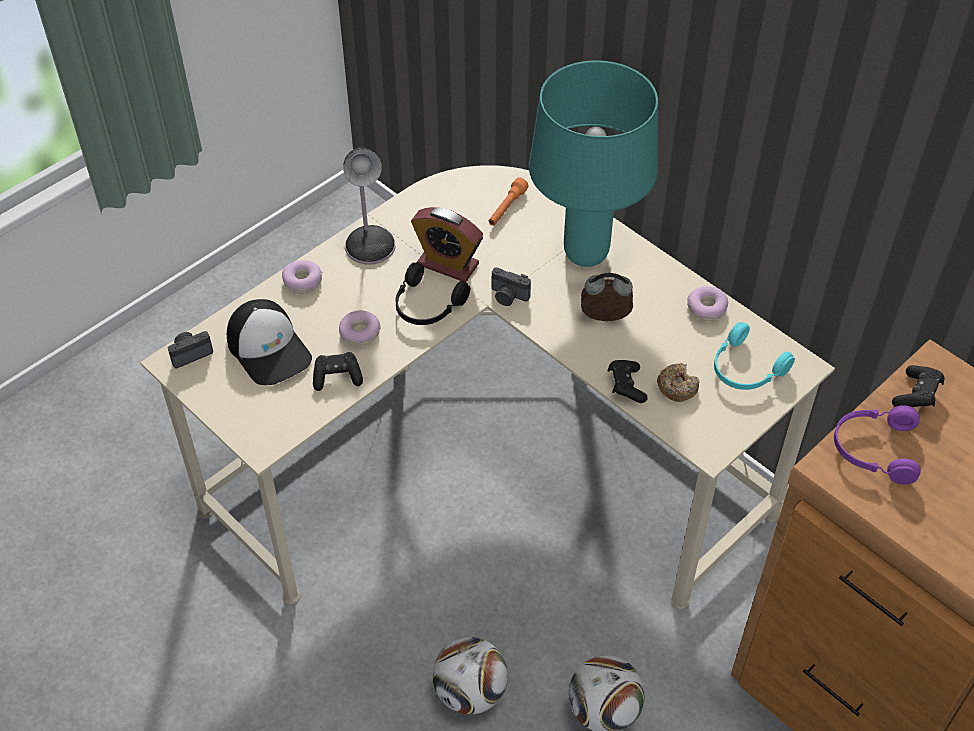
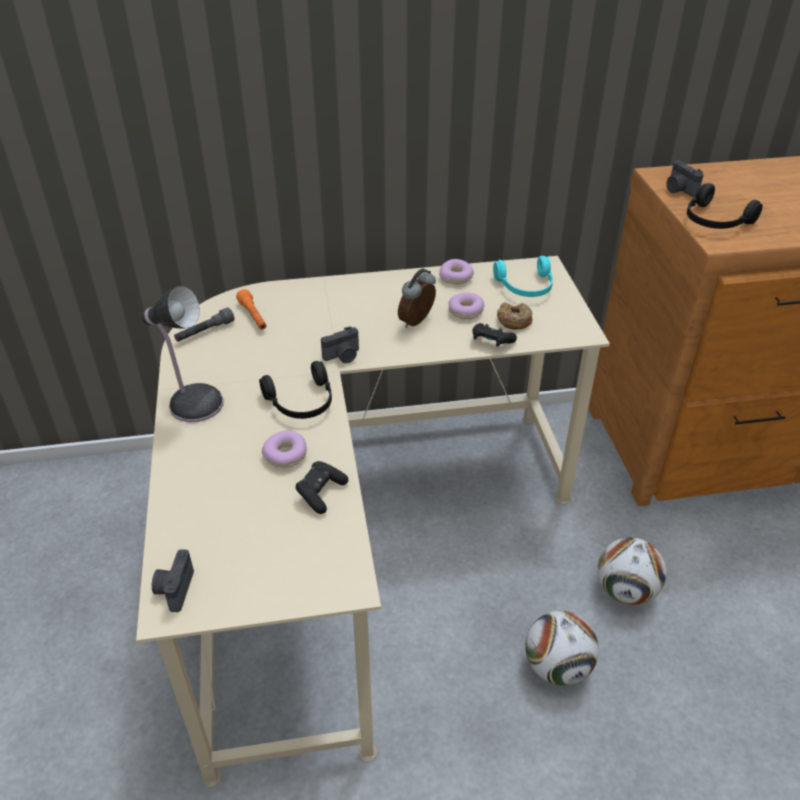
camera: 55 degrees left, 10 degrees down
cap [227,299,312,385] -> none
donut [282,260,322,293] -> donut moved to [448,293,484,319]
alarm clock [411,207,483,282] -> none
turquoise table lamp [529,60,658,267] -> none
purple headphones [834,405,921,485] -> black headphones [687,183,763,229]
black game controller [892,365,945,407] -> camera [666,160,704,197]
none -> grey flashlight [174,307,234,342]

